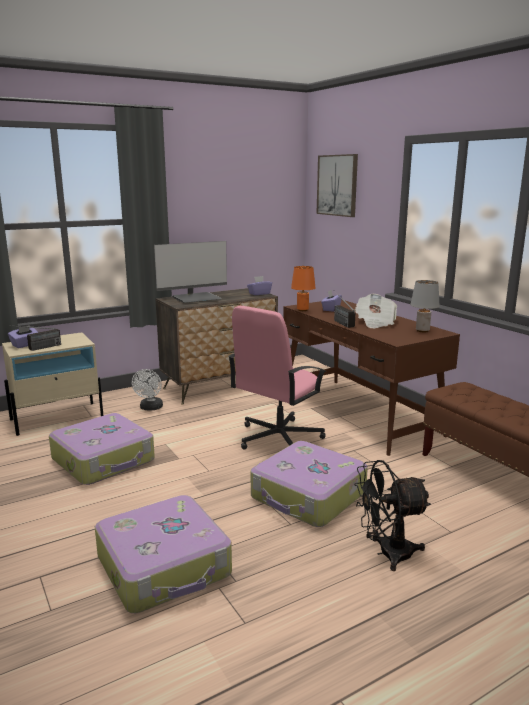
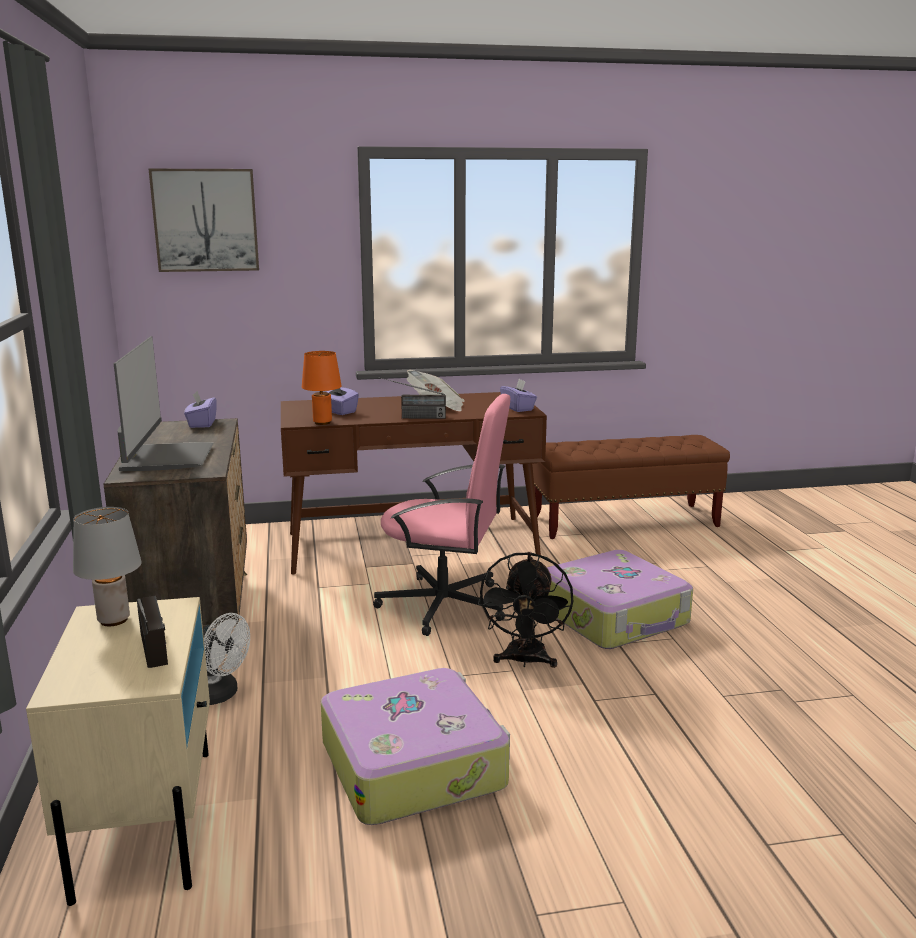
camera: 70 degrees left, 0 degrees up
purple tissue box [8,325,38,348] -> purple tissue box moved to [500,379,537,412]
suitcase [95,495,232,613] -> none
pink office chair [228,306,327,450] -> pink office chair turned 45 degrees counterclockwise [373,394,511,636]
black fan [354,460,431,571] -> black fan moved to [478,552,573,668]
grey table lamp [410,280,439,332] -> grey table lamp moved to [73,507,142,626]

